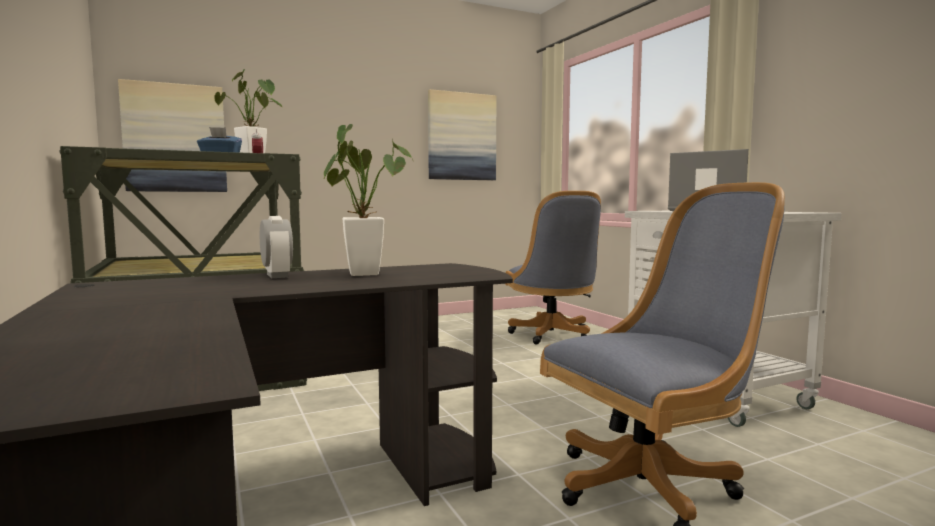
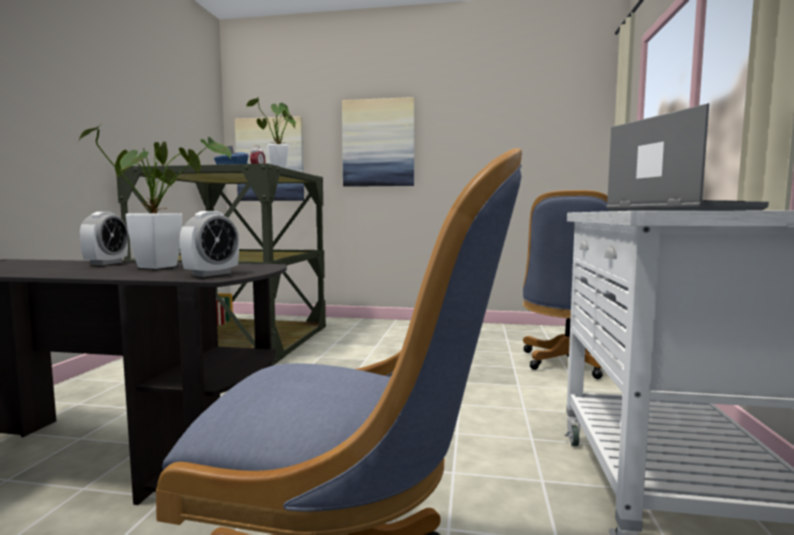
camera: 35 degrees right, 0 degrees up
picture [428,89,496,180] -> picture moved to [342,97,415,187]
none -> alarm clock [179,211,239,277]

